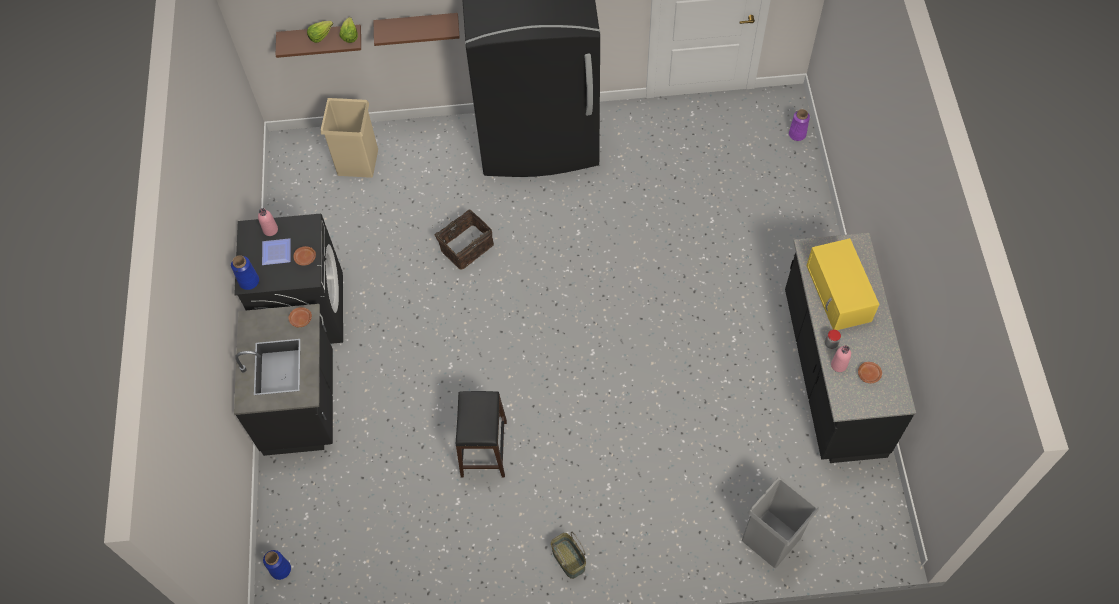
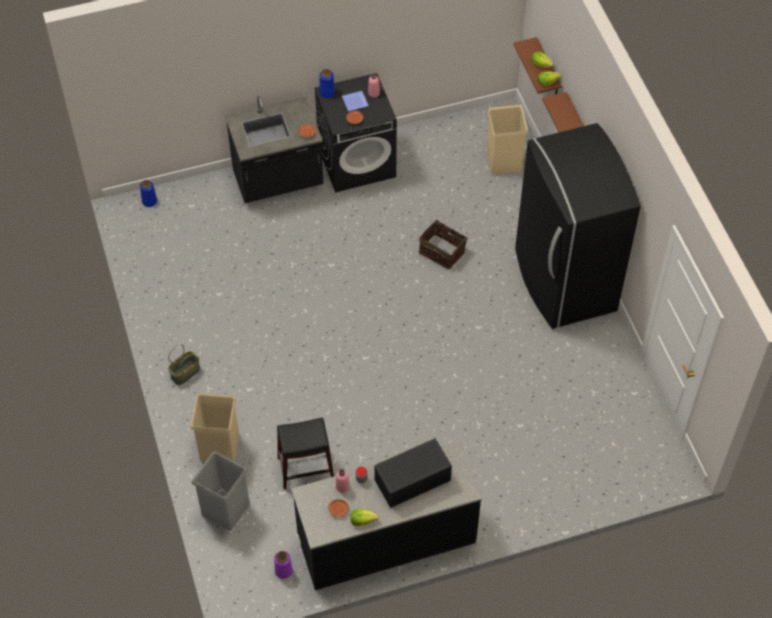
camera: 75 degrees right, 5 degrees down
black stool [456,391,507,478] -> black stool moved to [277,418,334,489]
purple vase [789,109,810,141] -> purple vase moved to [274,551,293,579]
yellow microwave [806,238,879,330] -> black microwave [374,438,452,508]
none -> beige trash can [191,393,239,462]
none -> lettuce [350,509,379,526]

